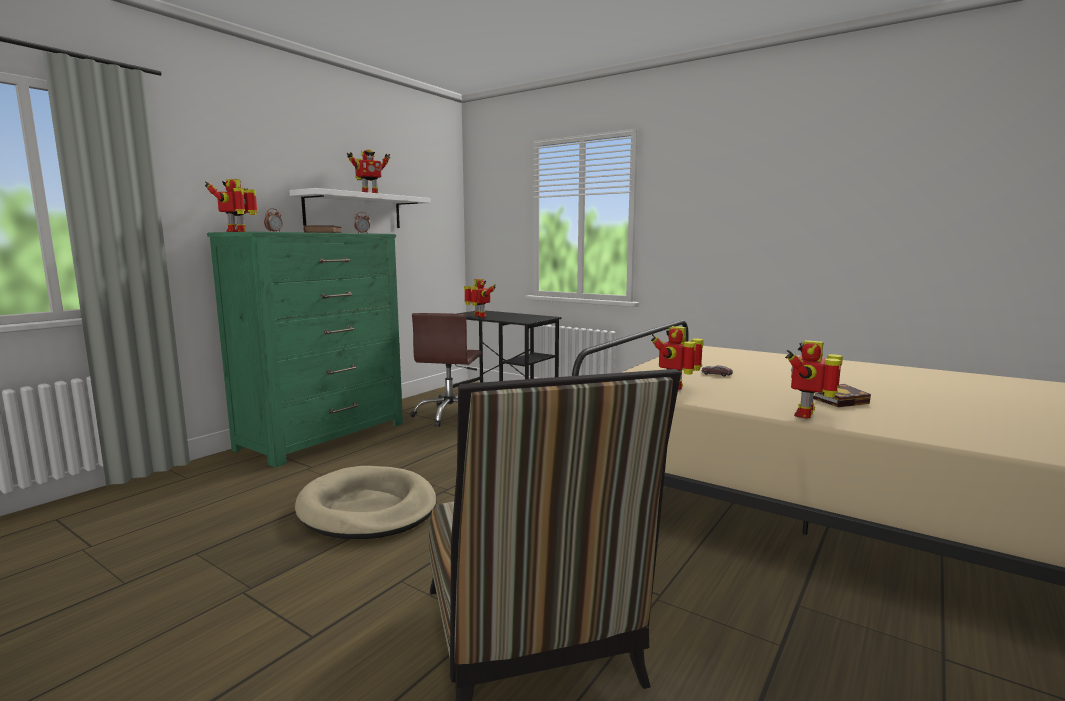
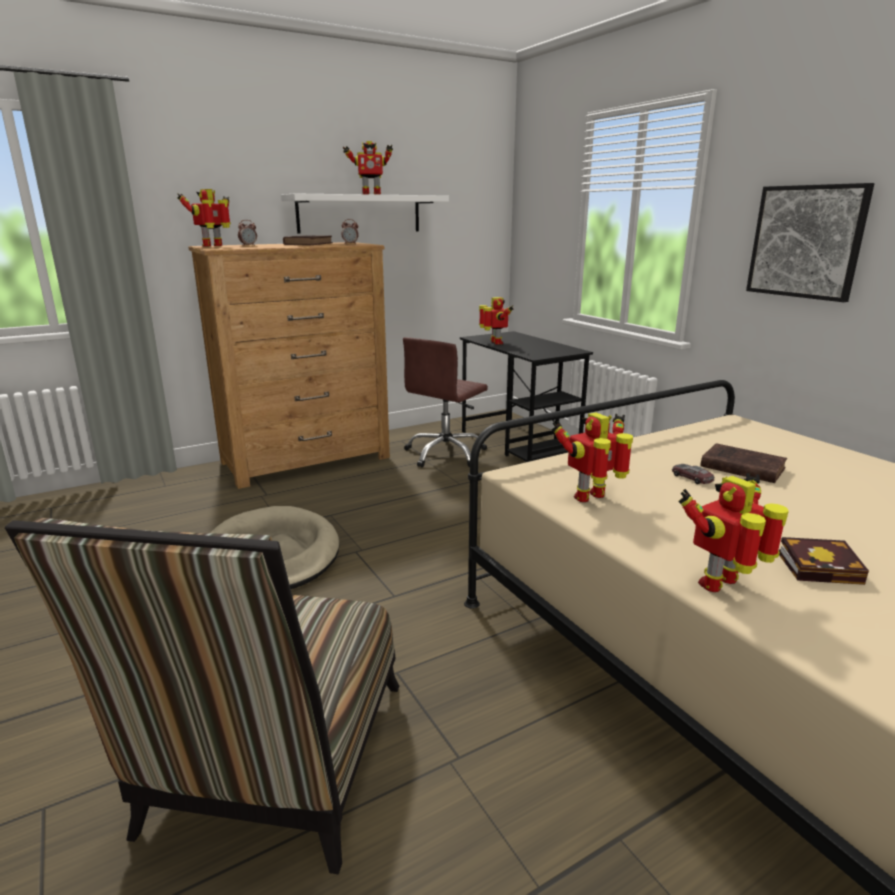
camera: 25 degrees right, 10 degrees up
green dresser [207,232,403,468] -> brown dresser [189,242,390,489]
none -> brown book [700,443,787,483]
none -> picture [746,183,875,302]

